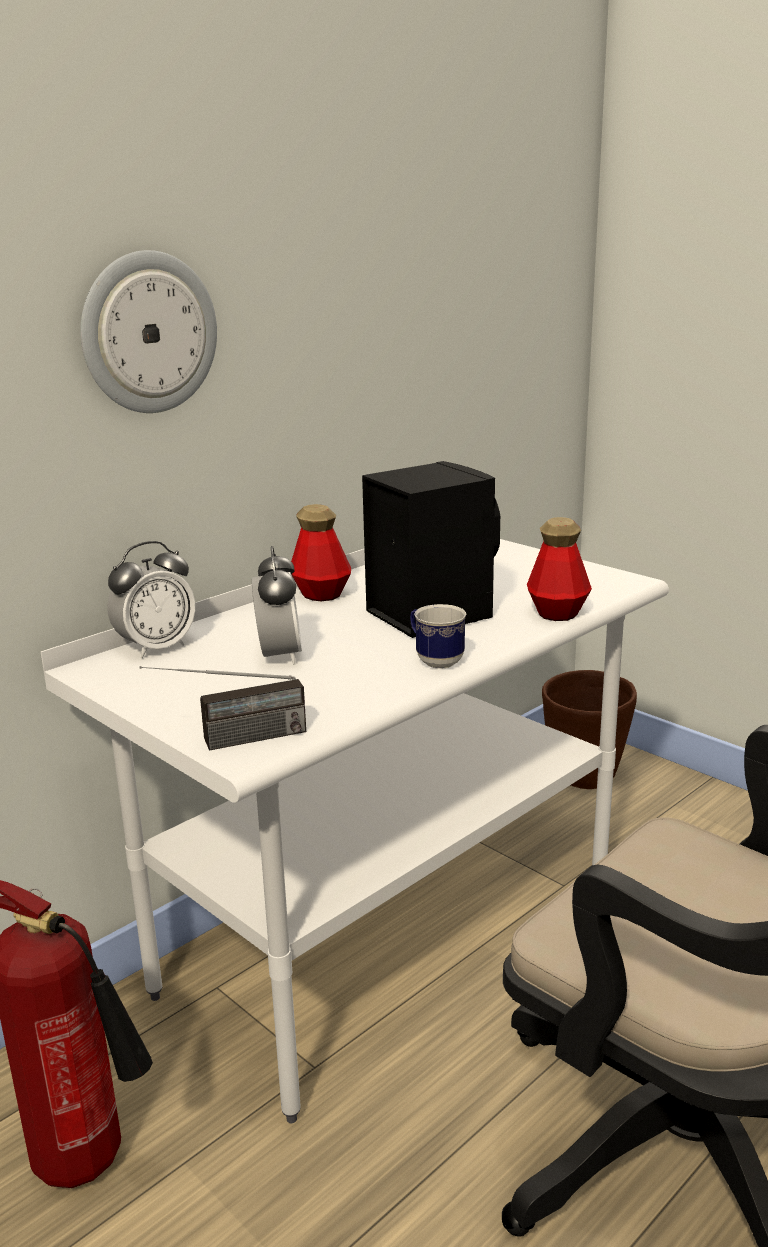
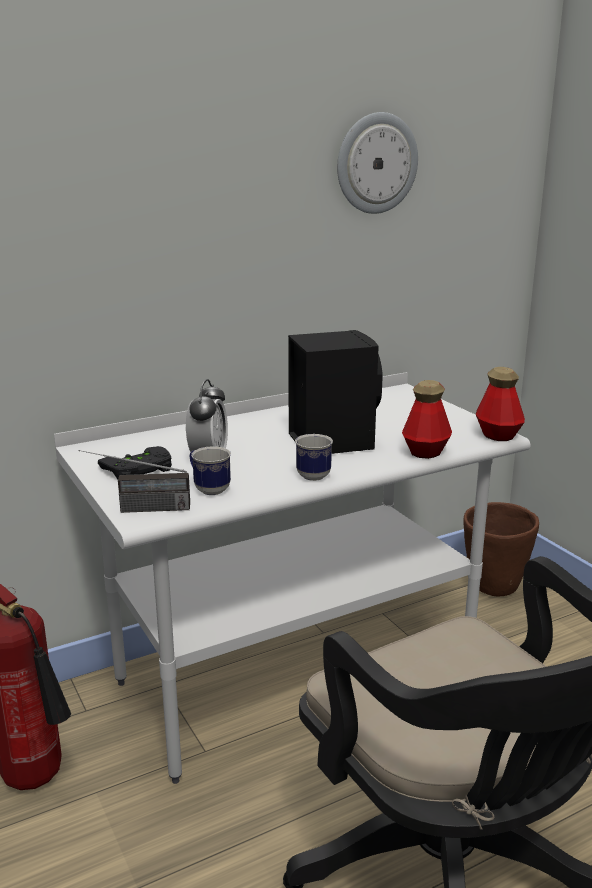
camera: 15 degrees right, 0 degrees up
wall clock [80,250,217,413] -> wall clock moved to [337,112,418,214]
alarm clock [107,541,195,658] -> none
bottle [291,504,351,601] -> bottle moved to [476,367,525,441]
none -> black game controller [98,446,172,479]
none -> mug [190,446,231,495]

